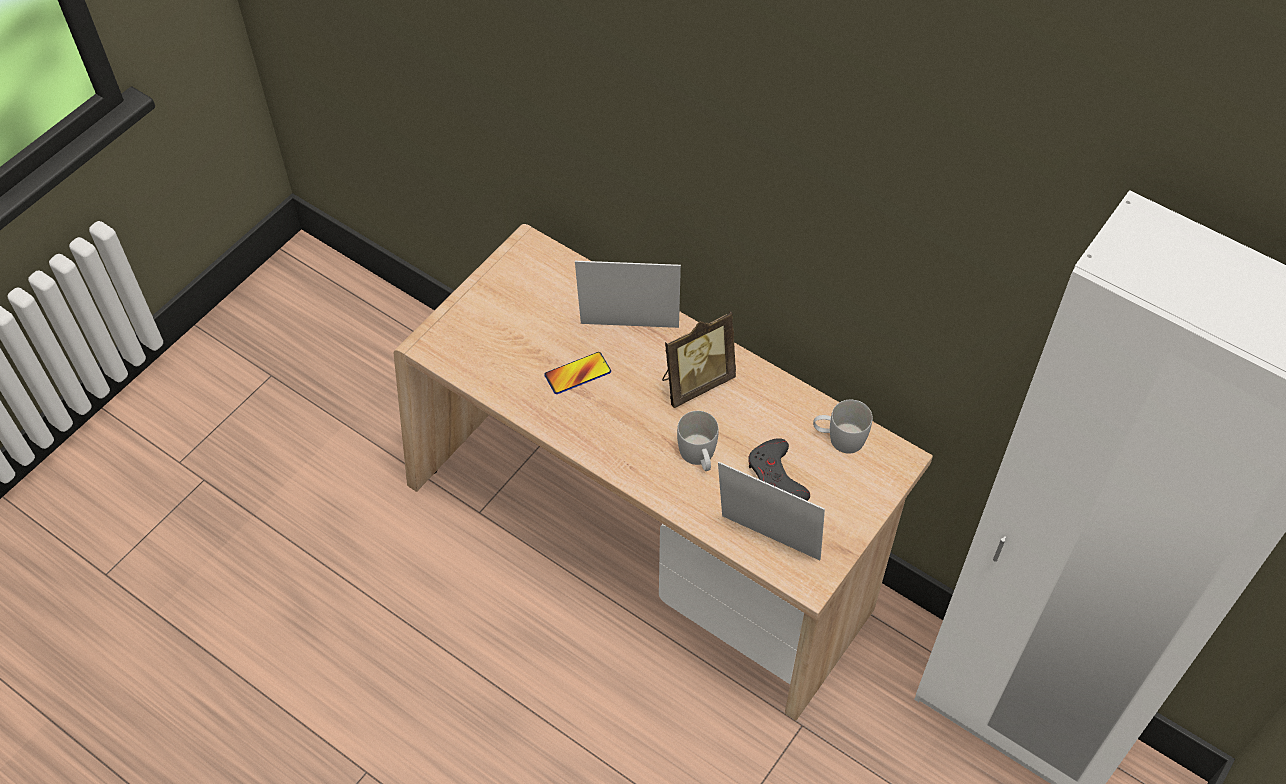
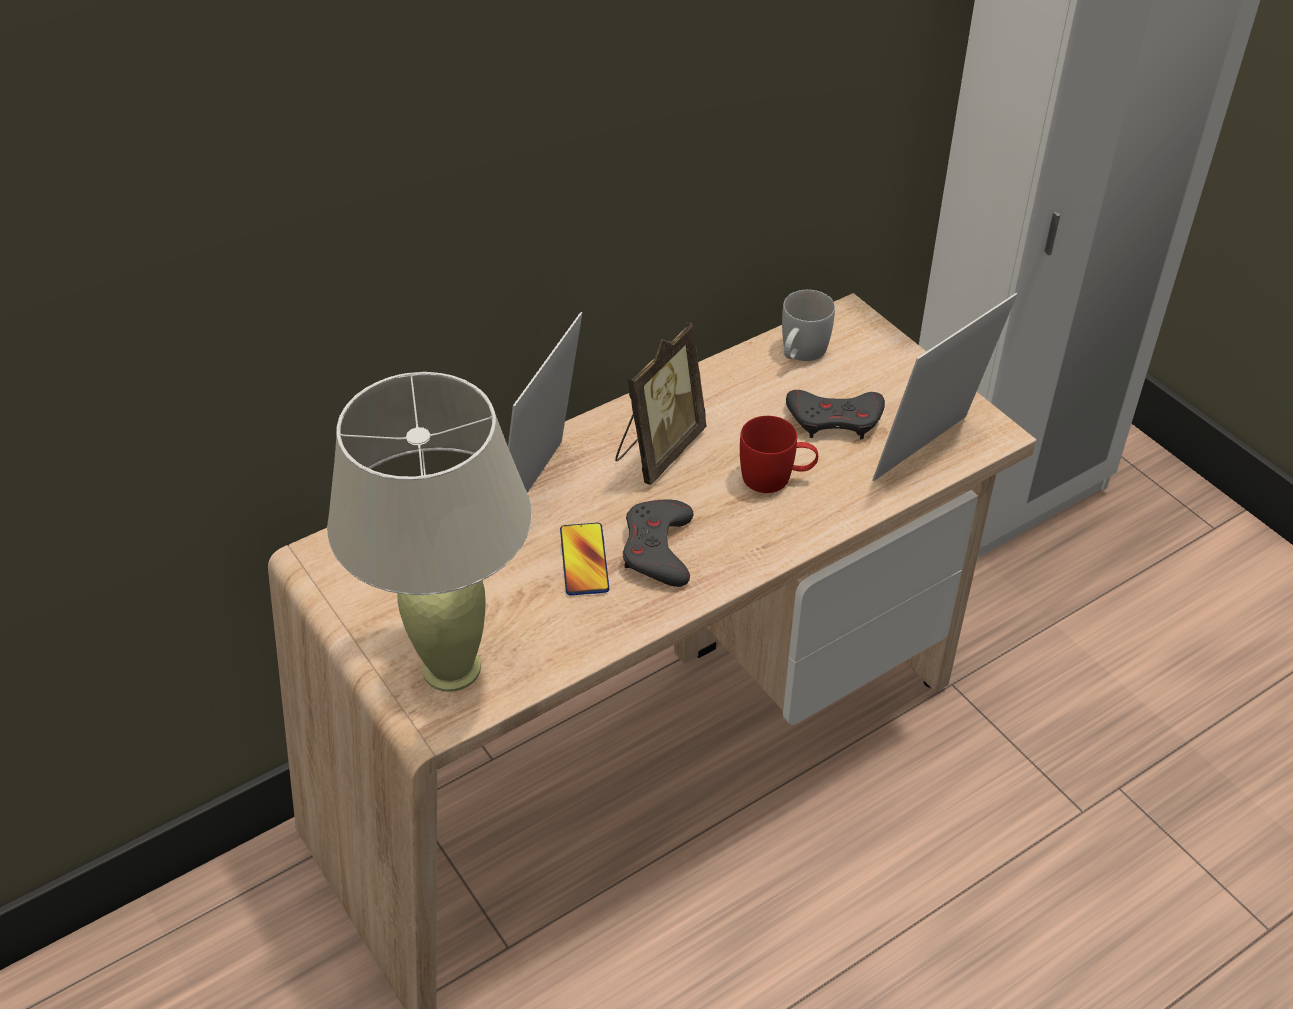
camera: 70 degrees left, 10 degrees down
picture frame [662,311,736,408] -> picture frame turned 45 degrees clockwise [615,322,706,485]
white mug [677,411,719,471] -> red mug [740,416,818,493]
none -> beige table lamp [327,372,532,692]
none -> grey game controller [623,499,693,587]

